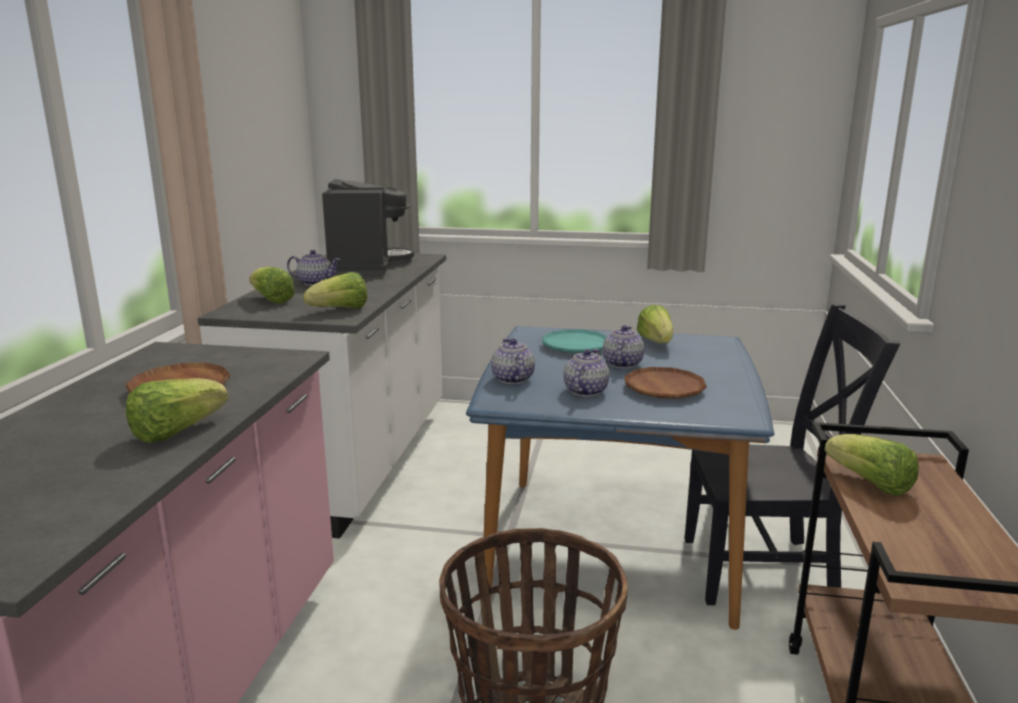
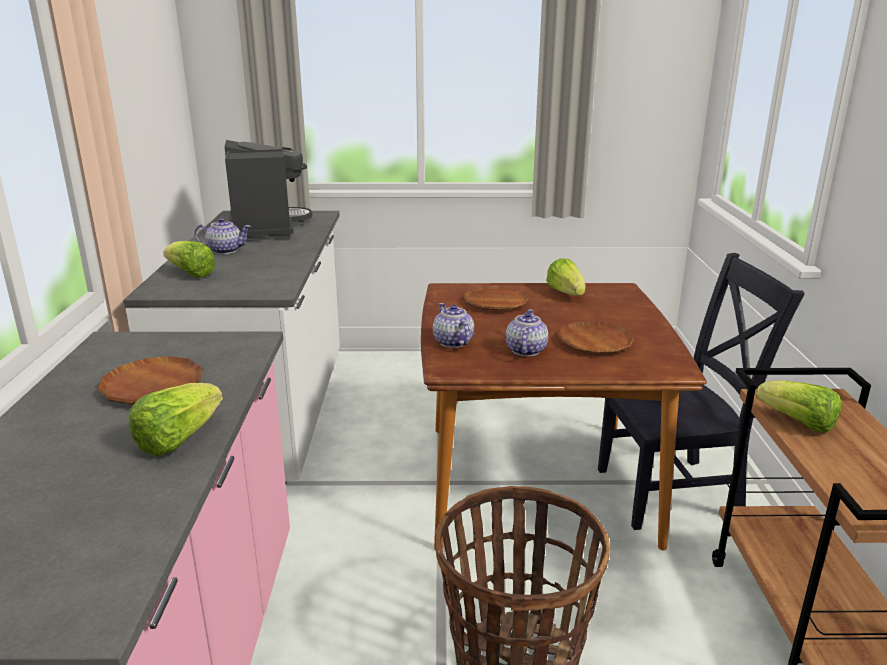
camera: 10 degrees left, 5 degrees up
lettuce [303,272,367,308] -> none
blue dining table [466,326,775,630] -> brown dining table [421,283,707,550]
turquoise plate [542,329,607,353] -> brown plate [463,285,529,310]
teapot [603,325,644,368] -> none

